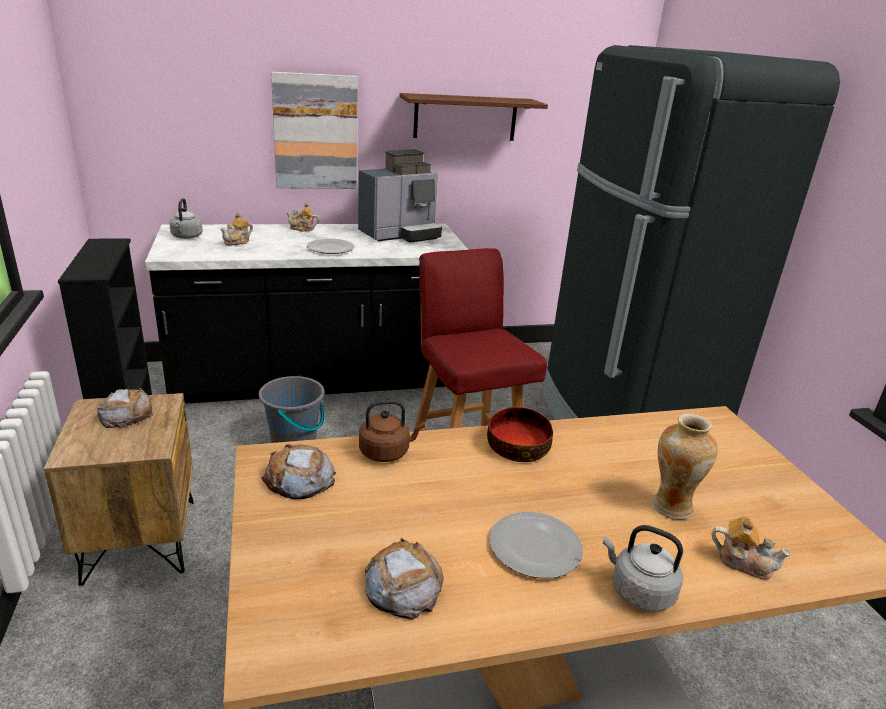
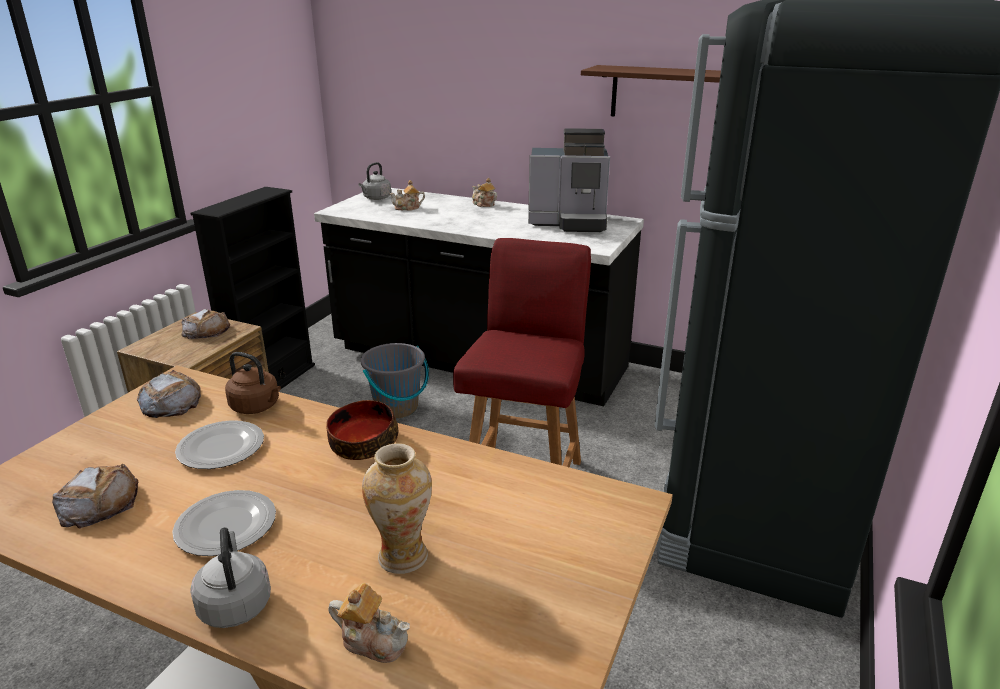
camera: 40 degrees right, 0 degrees up
picture [271,72,358,189] -> none
plate [307,238,354,254] -> plate moved to [175,421,264,469]
teapot [711,516,792,580] -> teapot turned 45 degrees counterclockwise [328,583,410,663]

